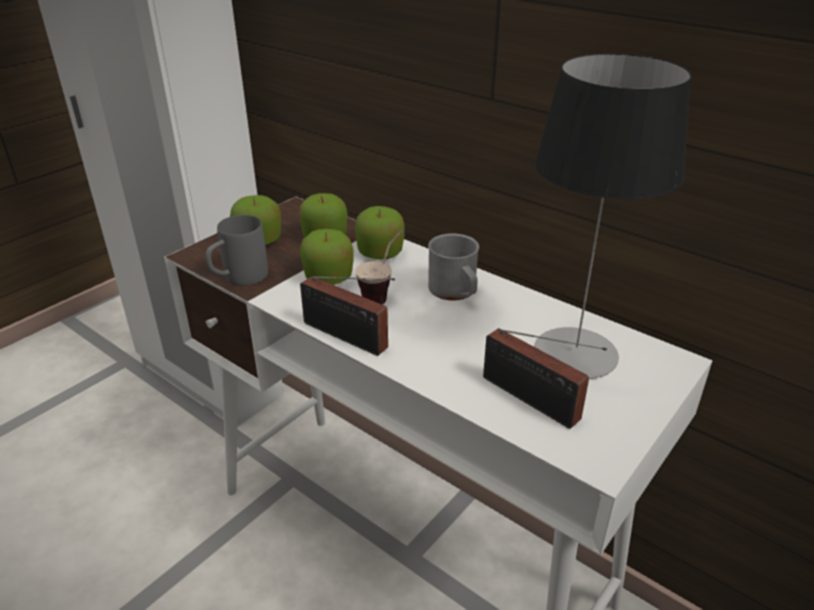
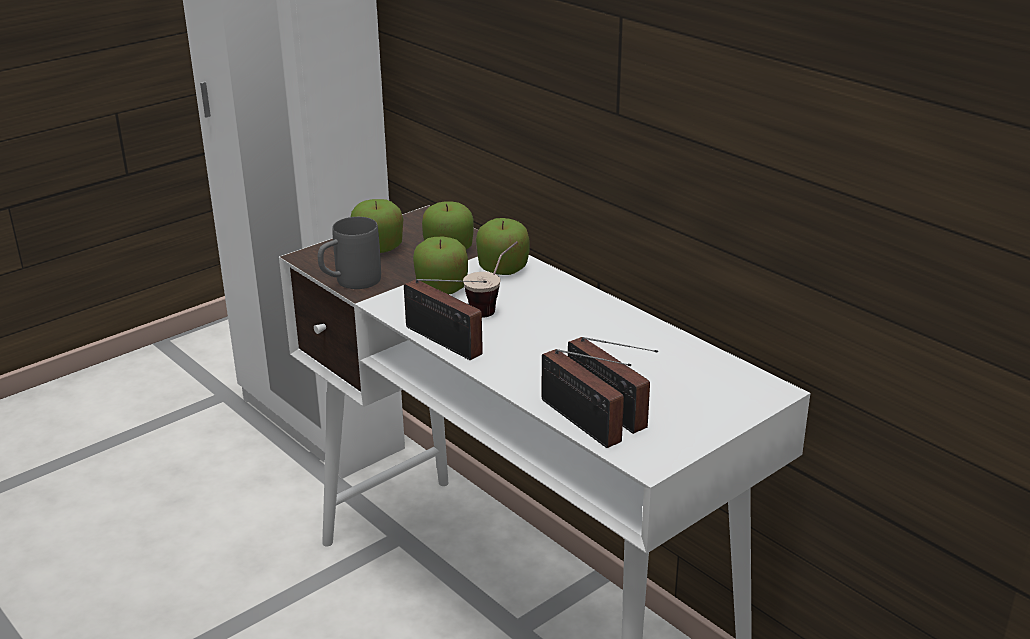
camera: 10 degrees right, 5 degrees down
grey mug [428,234,479,301] -> none
table lamp [534,53,692,379] -> none
none -> radio [542,349,631,448]

